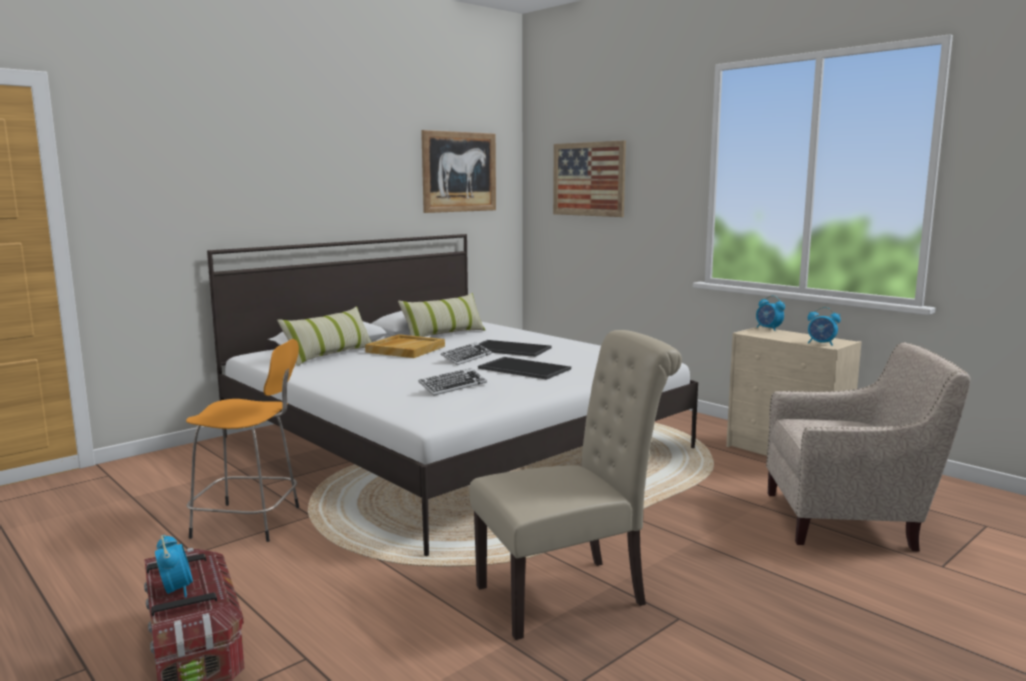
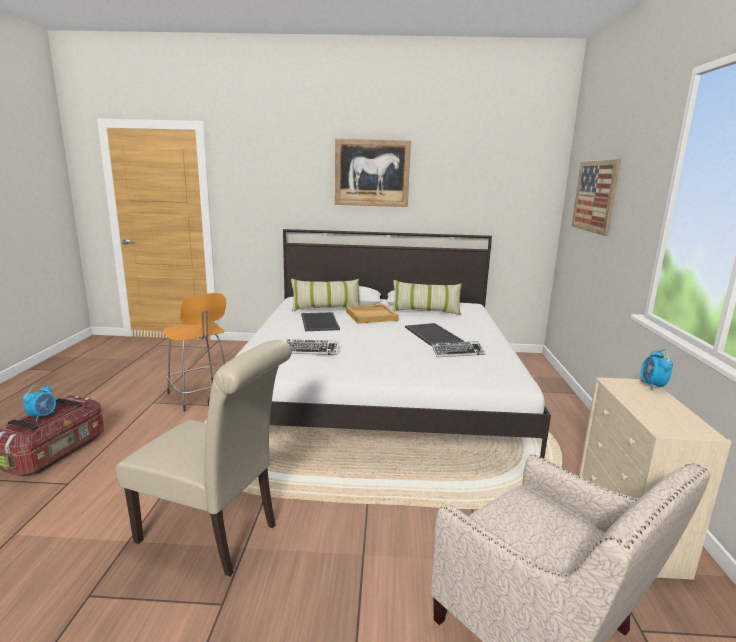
camera: 45 degrees right, 5 degrees up
picture [421,130,496,213] -> picture moved to [335,139,411,207]
keyboard [441,343,492,365] -> keyboard moved to [431,341,486,357]
tray [478,357,571,380] -> tray moved to [301,312,340,331]
alarm clock [808,307,841,346] -> none

